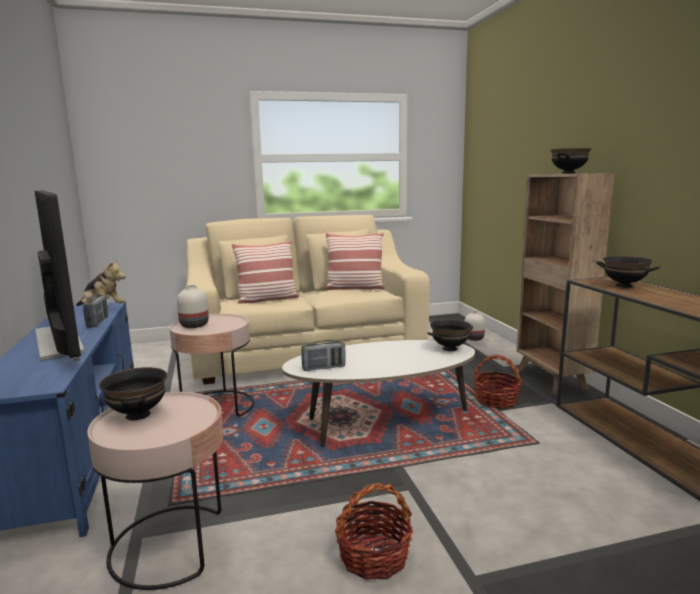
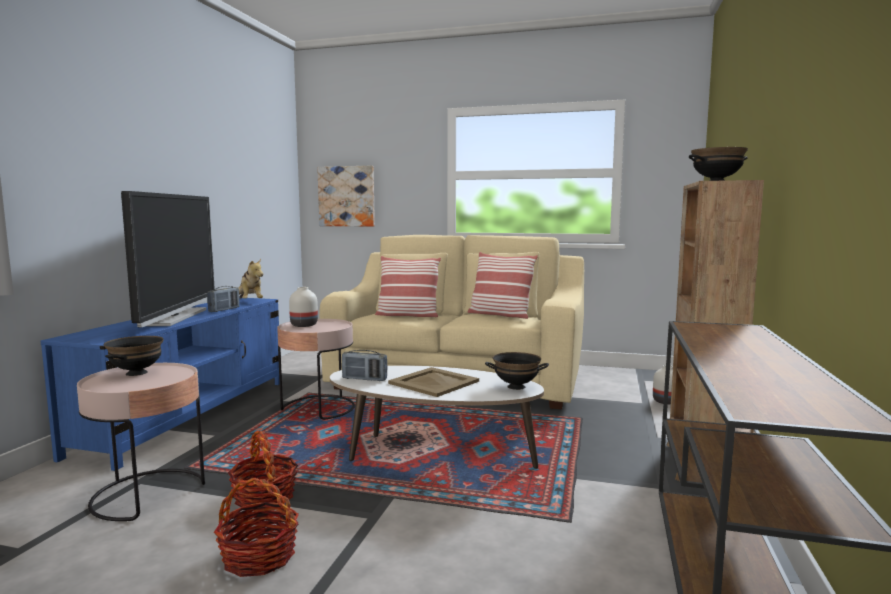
camera: 30 degrees right, 5 degrees down
basket [474,354,523,409] -> basket moved to [228,431,298,507]
black bowl [596,256,660,288] -> none
none -> picture [317,166,375,227]
none -> beige tray [388,367,479,397]

